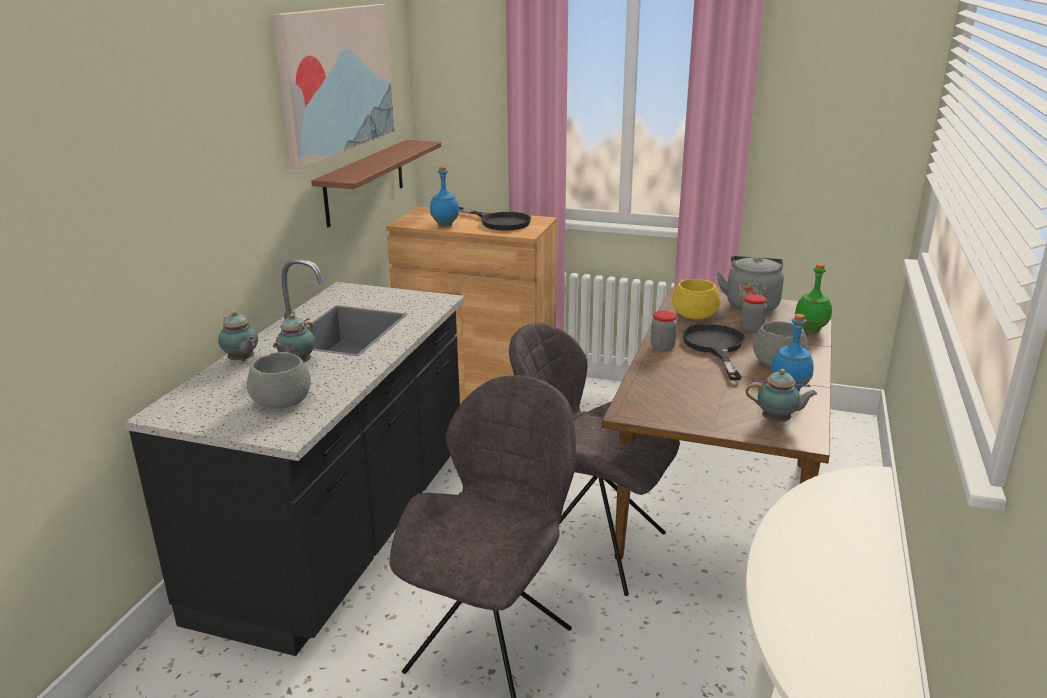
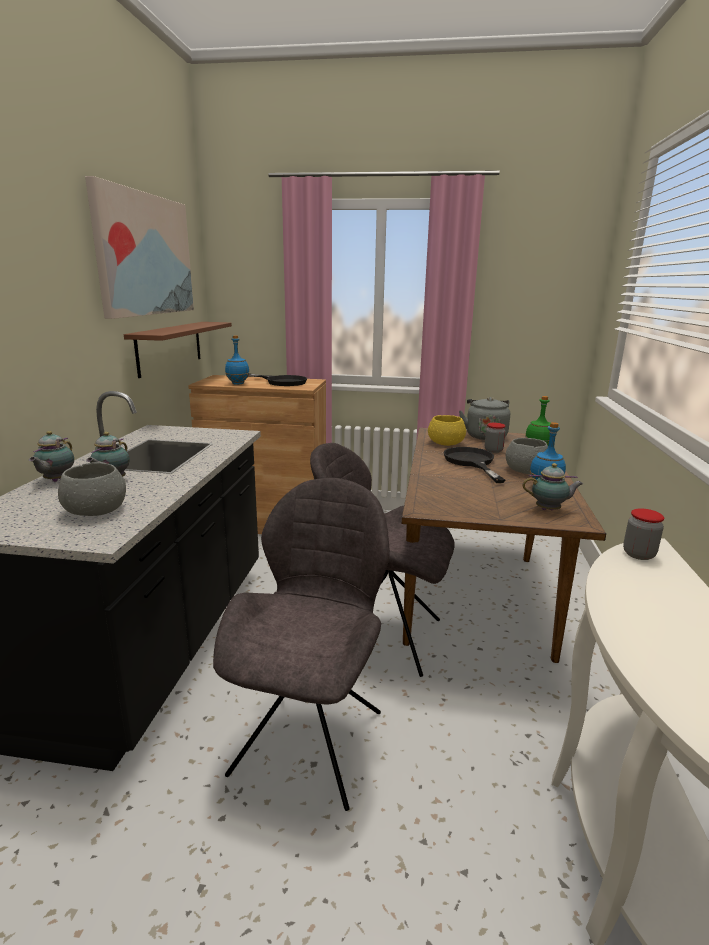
camera: 10 degrees left, 5 degrees down
teapot [218,311,258,362] -> teapot turned 60 degrees clockwise [29,431,74,482]
jar [650,311,677,352] -> jar moved to [623,508,664,560]

